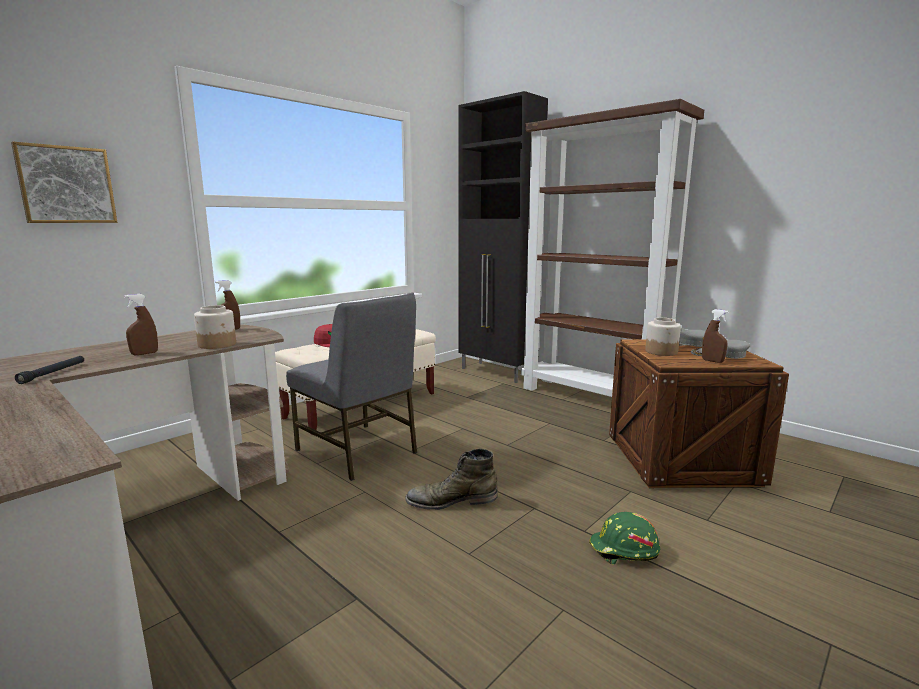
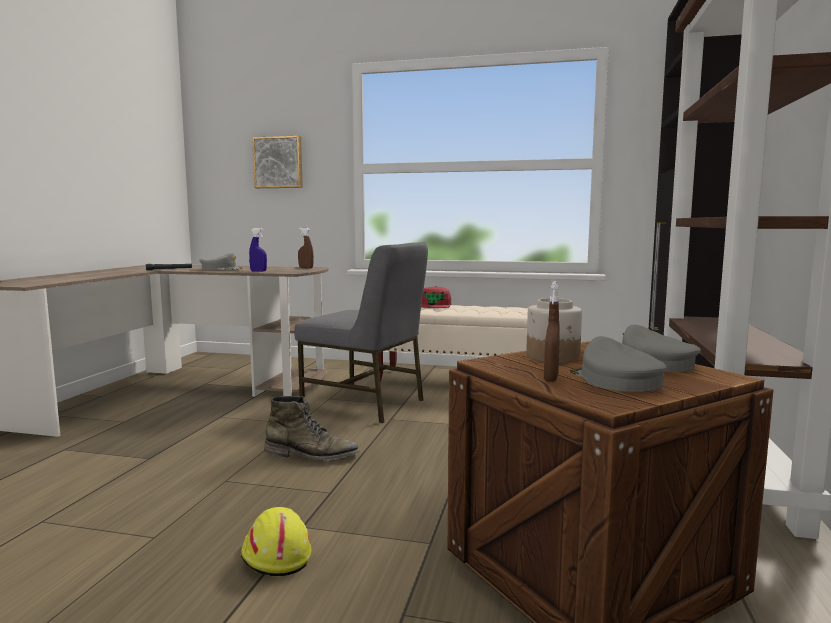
camera: 60 degrees right, 5 degrees down
brown spray bottle [124,294,158,355] -> grey cap [199,253,244,270]
jar [194,305,236,349] -> blue spray bottle [249,228,267,272]
grey chair [286,293,417,481] -> grey chair turned 75 degrees counterclockwise [294,242,428,423]
green boot [405,449,498,510] -> green boot turned 135 degrees clockwise [264,396,360,460]
green hard hat [589,512,660,564] -> yellow hard hat [241,507,312,576]

